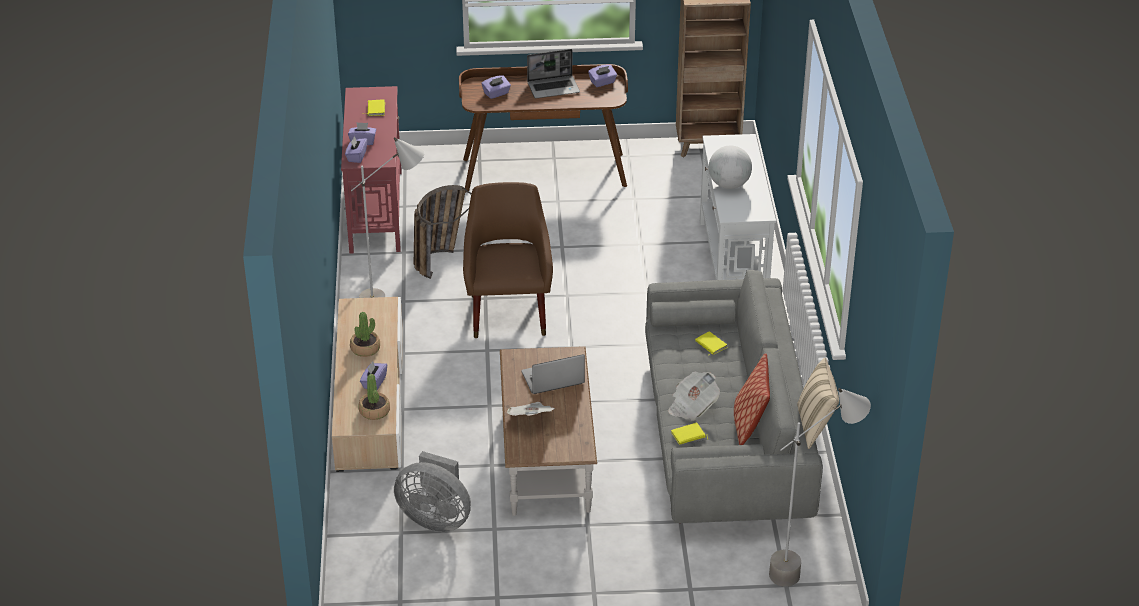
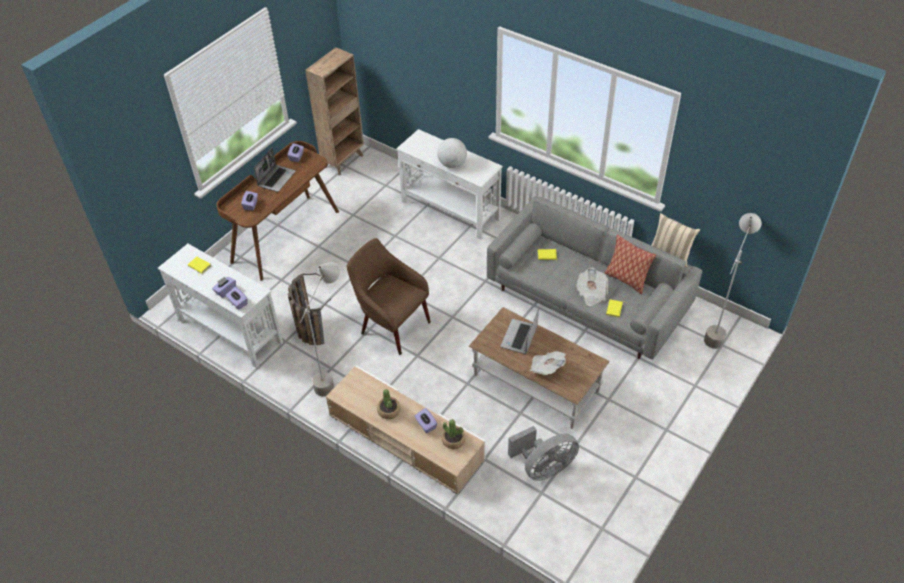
camera: 50 degrees left, 10 degrees up
red console table [341,86,402,254] -> white console table [158,244,283,368]

